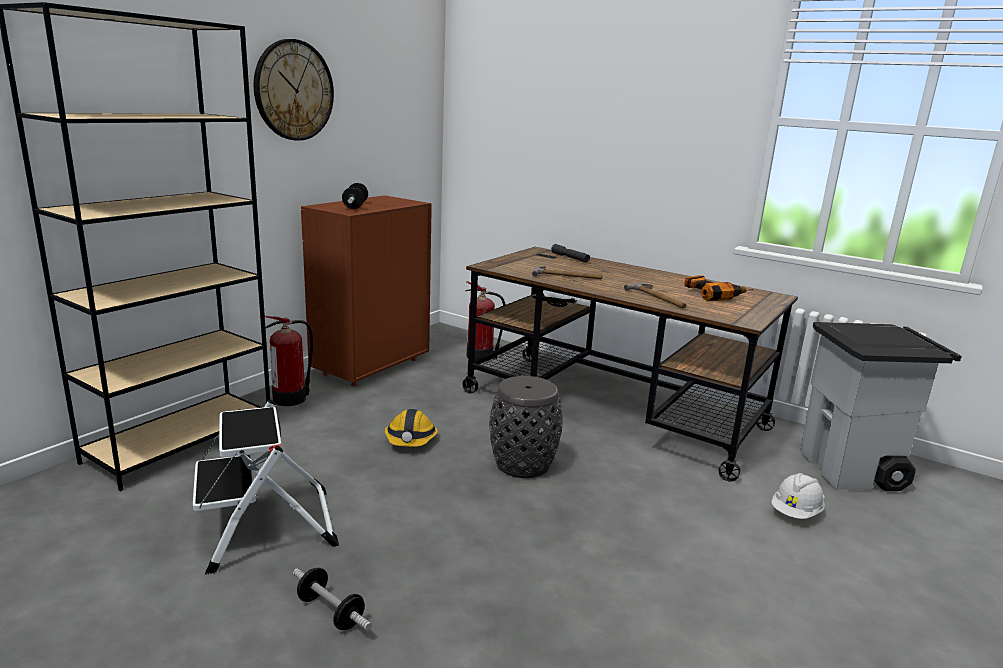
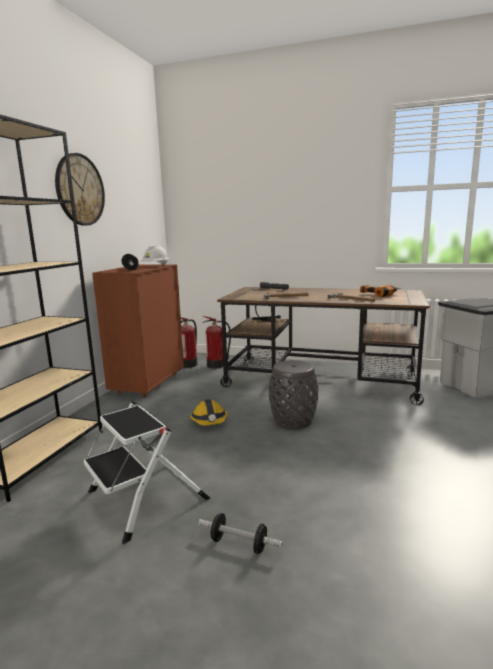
camera: 15 degrees left, 5 degrees down
fire extinguisher [265,316,313,406] -> fire extinguisher moved to [181,318,198,368]
white hard hat [771,473,825,519] -> white hard hat moved to [140,245,169,265]

